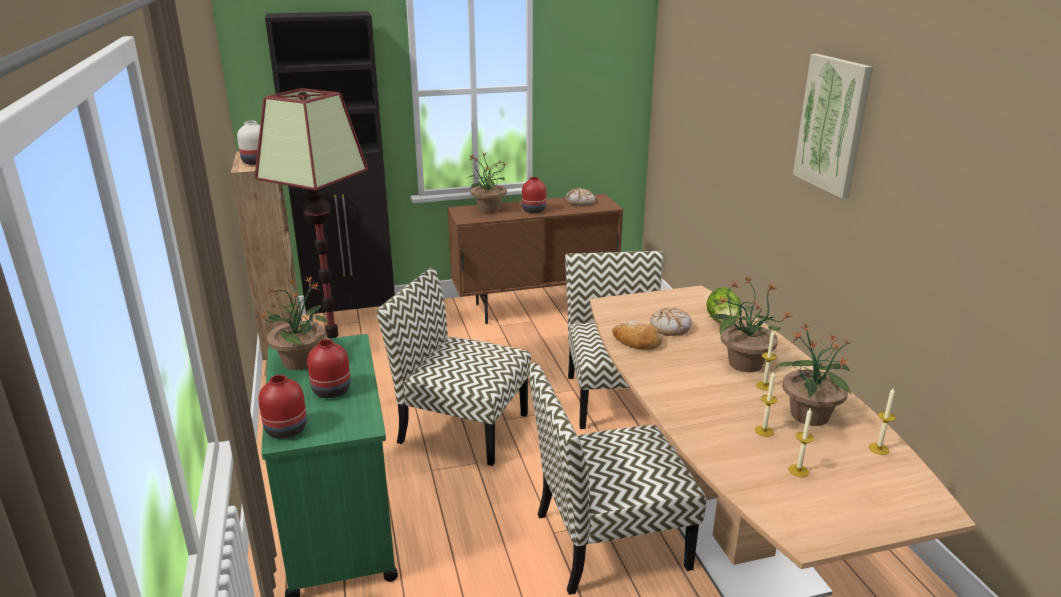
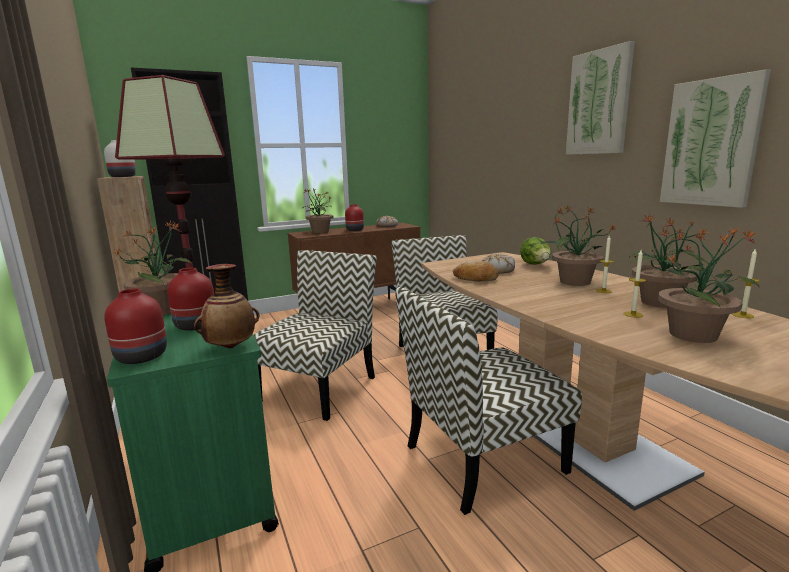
camera: 10 degrees left, 10 degrees down
chair [377,268,531,466] -> chair turned 105 degrees clockwise [253,250,376,421]
candle [788,407,814,477] -> potted plant [658,226,760,343]
none -> vase [194,264,259,348]
none -> picture [660,69,771,208]

